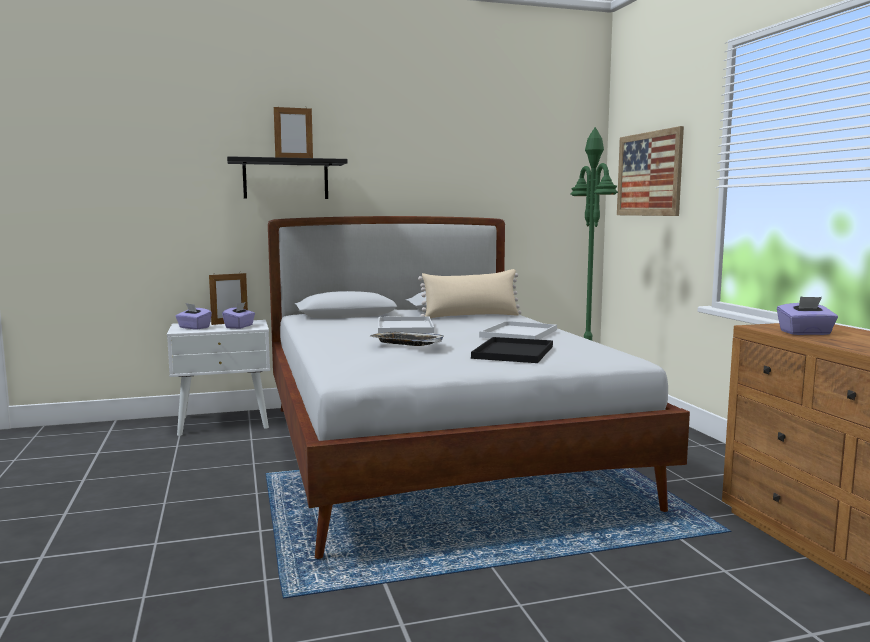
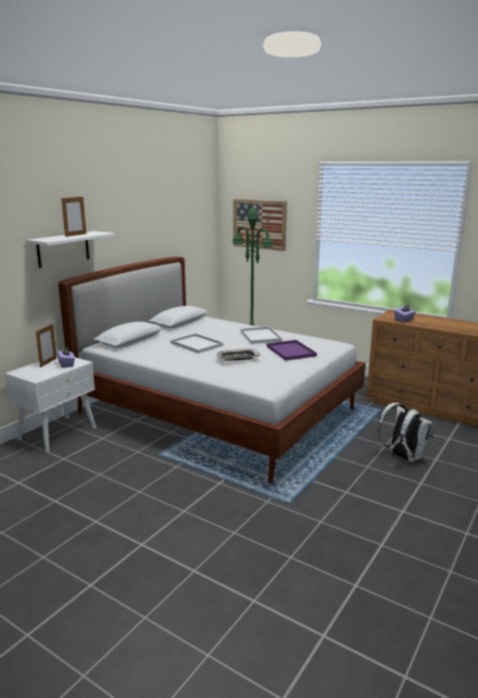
camera: 40 degrees left, 10 degrees up
purple tissue box [175,303,212,330] -> none
black shelf [227,156,348,199] -> white shelf [26,231,115,268]
beige pillow [418,269,522,318] -> none
black tray [471,337,553,363] -> purple tray [267,340,317,361]
none -> white backpack [378,403,433,462]

